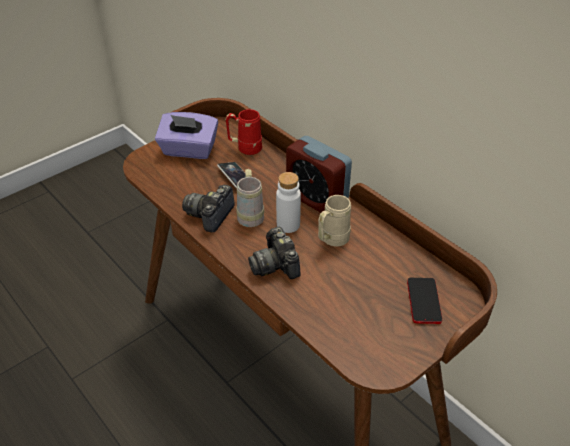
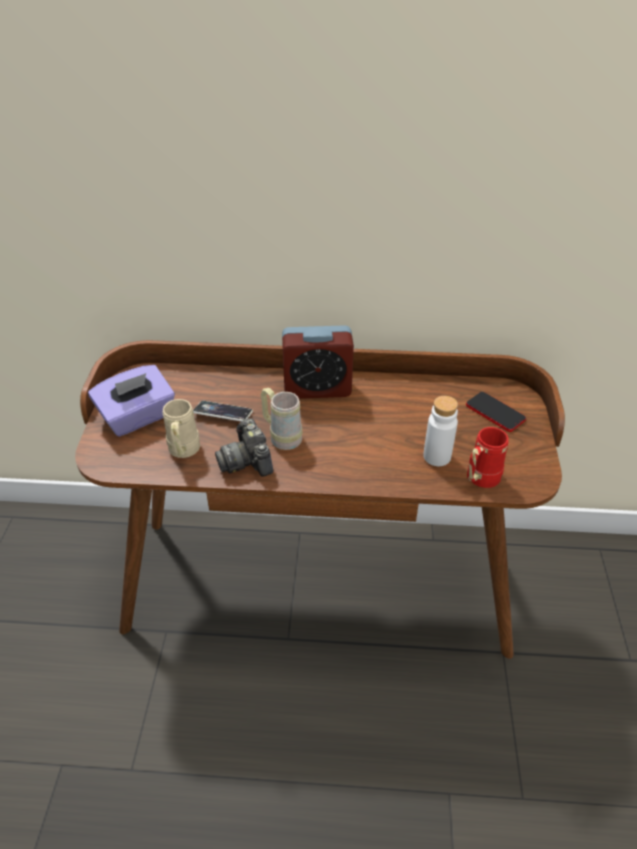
camera: 45 degrees left, 0 degrees up
red mug [225,109,262,155] -> red mug moved to [467,427,509,488]
camera [248,227,301,279] -> none
white bottle [276,172,301,233] -> white bottle moved to [423,396,458,466]
beige mug [318,195,351,247] -> beige mug moved to [163,399,200,458]

